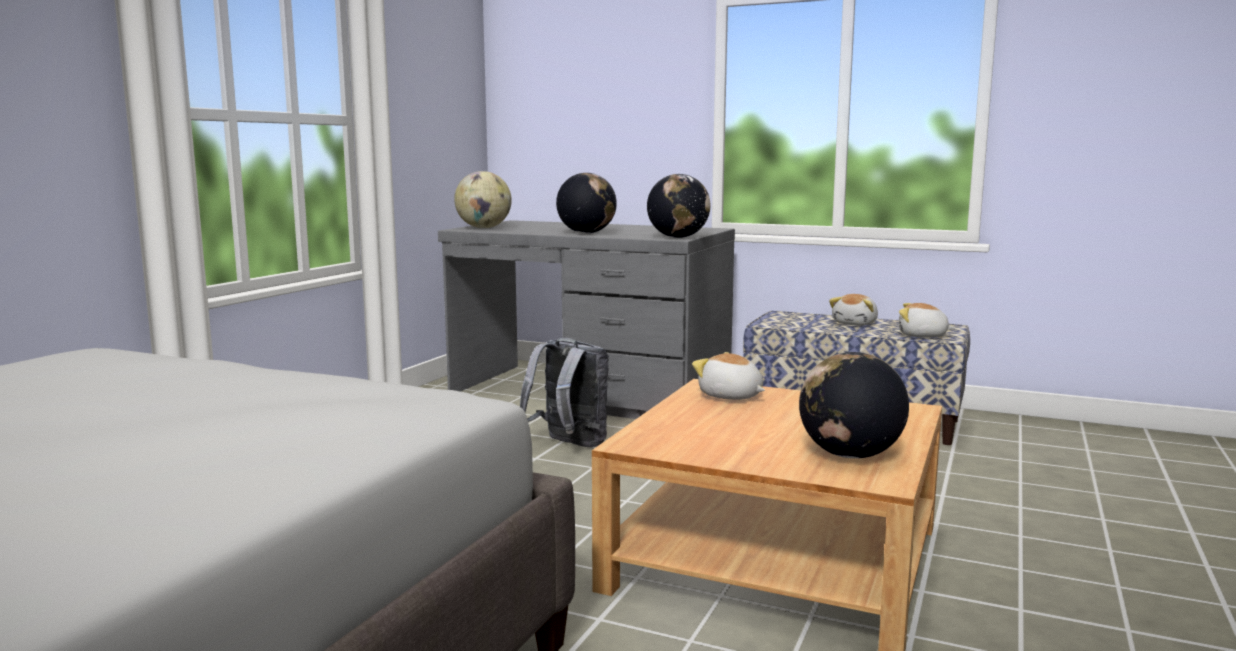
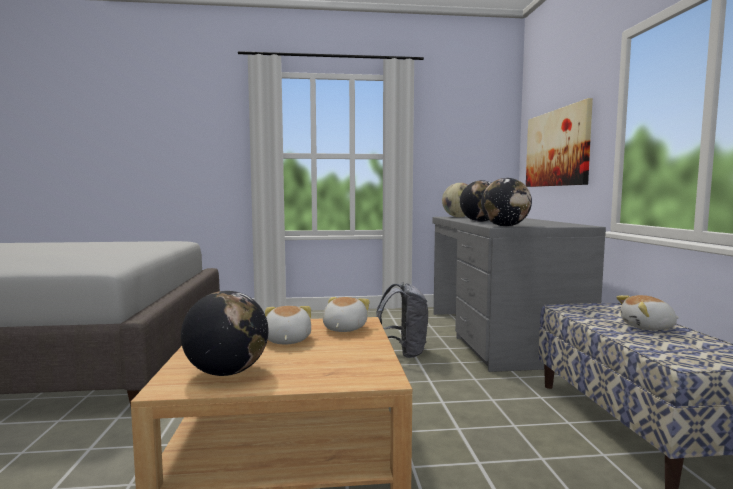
camera: 60 degrees right, 5 degrees down
plush toy [899,303,956,338] -> plush toy moved to [265,306,311,344]
none -> picture [526,98,593,187]

